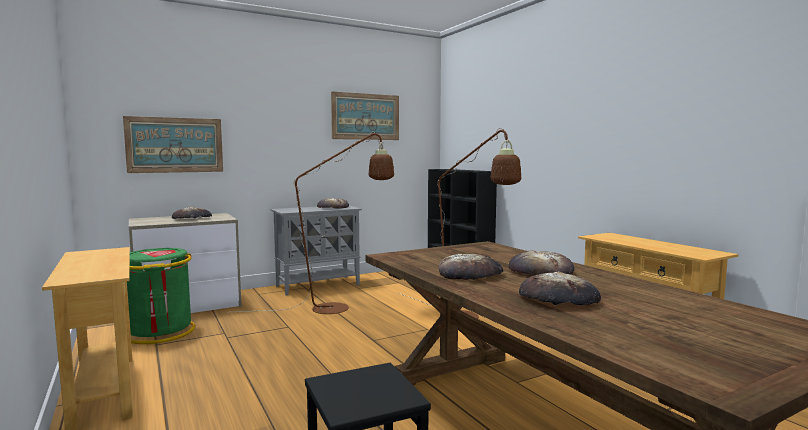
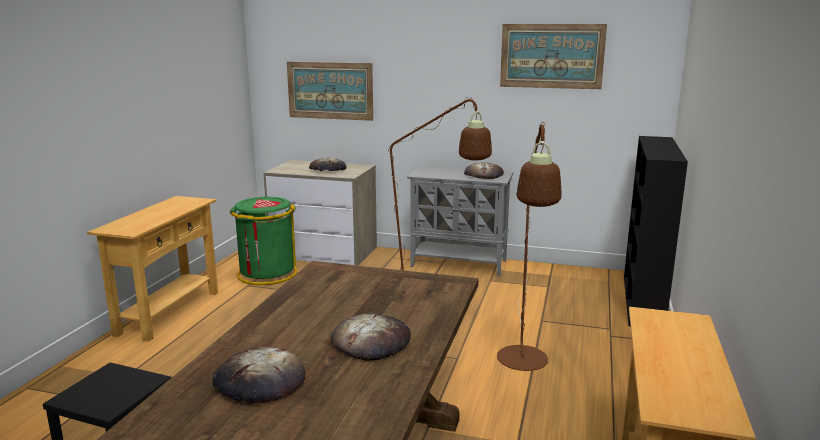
camera: 45 degrees right, 10 degrees up
bread [439,254,503,280] -> none

